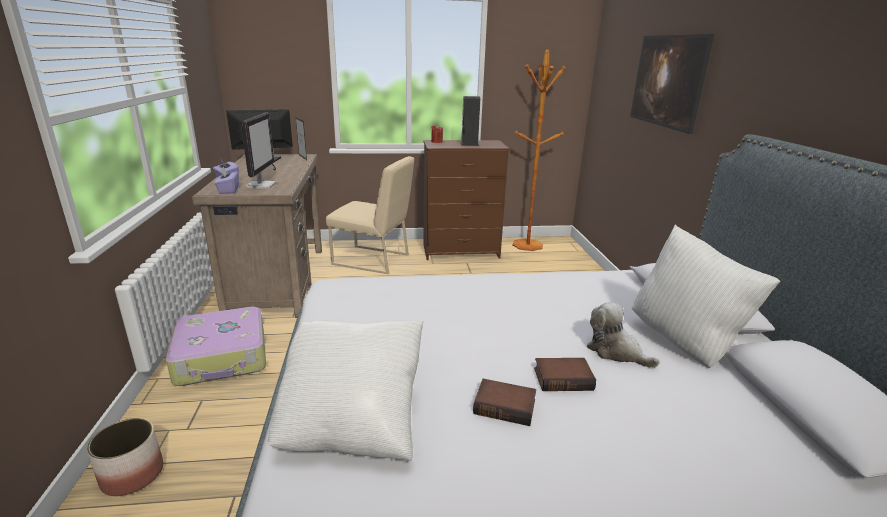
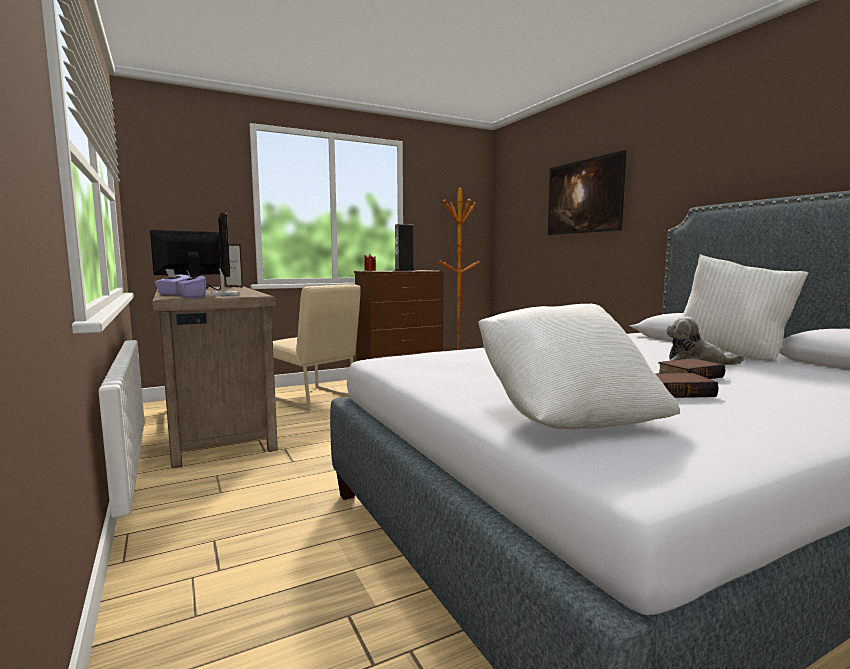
camera: 20 degrees left, 15 degrees down
planter [87,418,163,496] -> none
suitcase [166,307,266,386] -> none
beige chair [326,156,414,274] -> beige chair turned 45 degrees clockwise [273,284,361,411]

